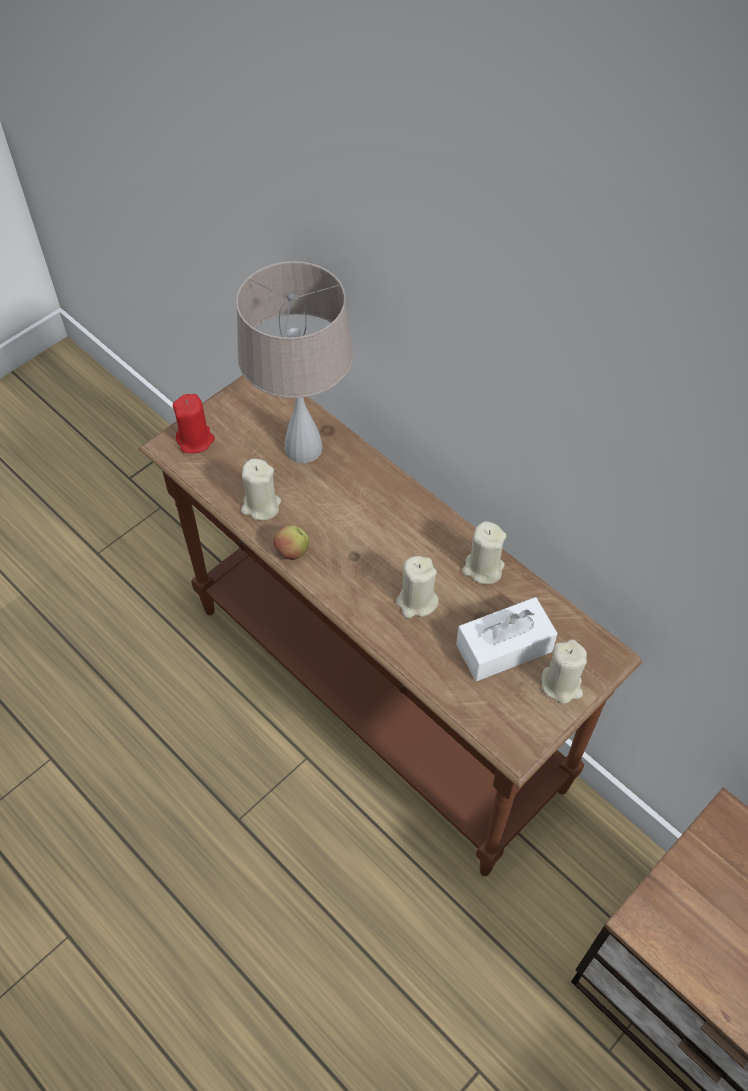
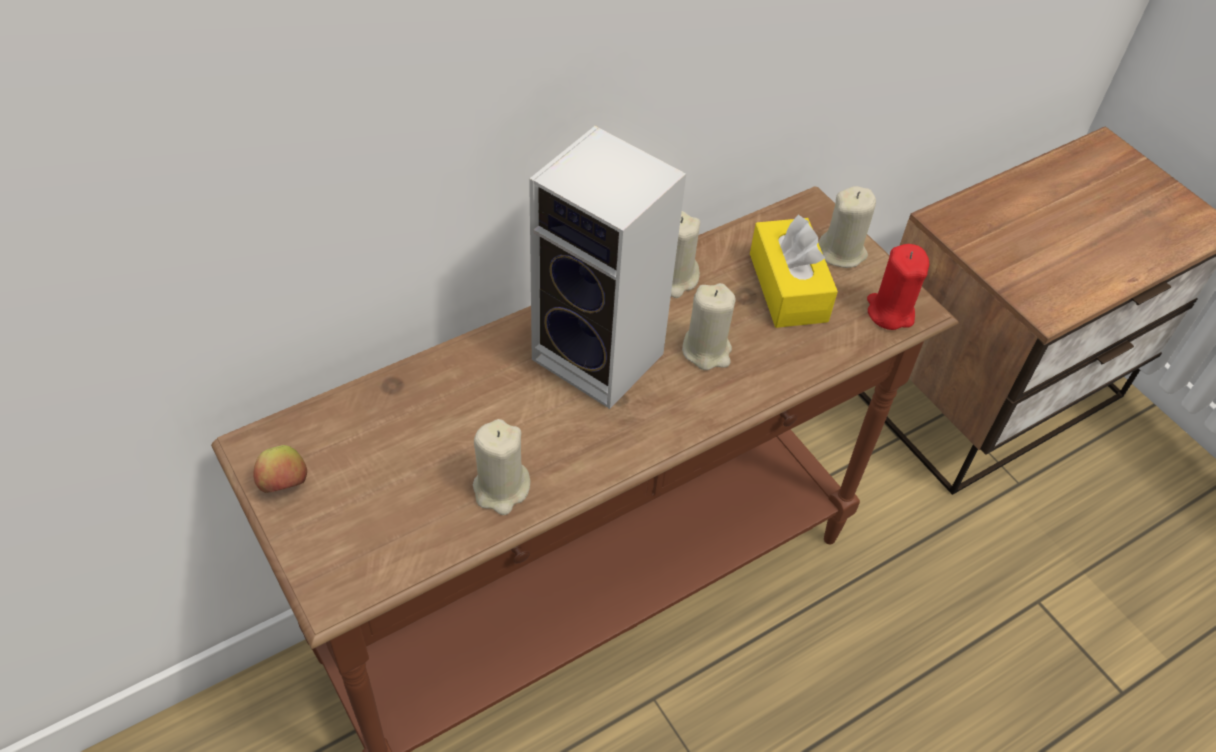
camera: 80 degrees left, 5 degrees down
red candle [173,394,215,453] -> red candle moved to [867,244,930,330]
beige table lamp [236,261,354,463] -> none
apple [273,525,309,560] -> apple moved to [253,445,307,493]
white tissue box [456,597,558,681] -> yellow tissue box [750,215,838,328]
none -> speaker [529,126,686,409]

